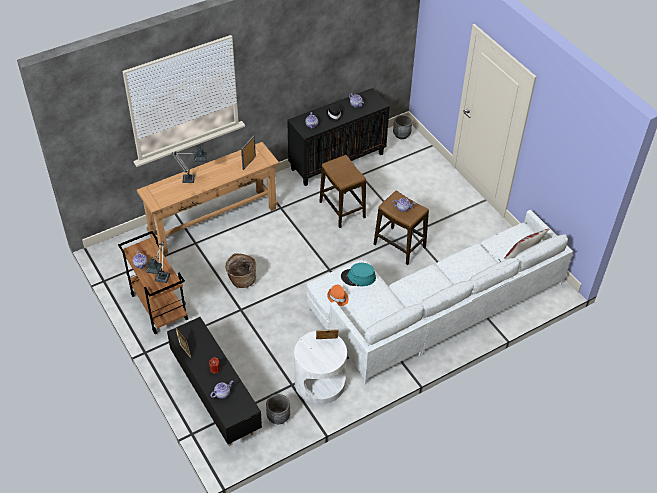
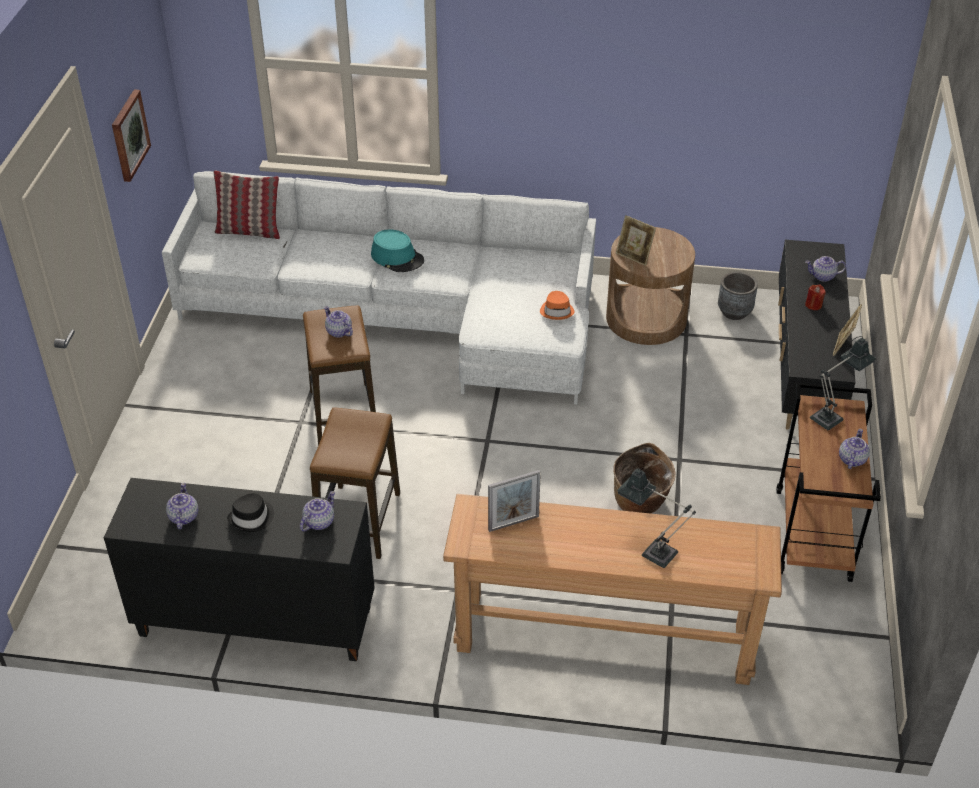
camera: 140 degrees left, 5 degrees down
white side table [294,331,347,404] -> brown side table [606,227,695,345]
turquoise hat [341,263,376,286] -> turquoise hat moved to [371,230,424,272]
grey planter [393,115,412,139] -> none
none -> picture [112,89,151,182]

